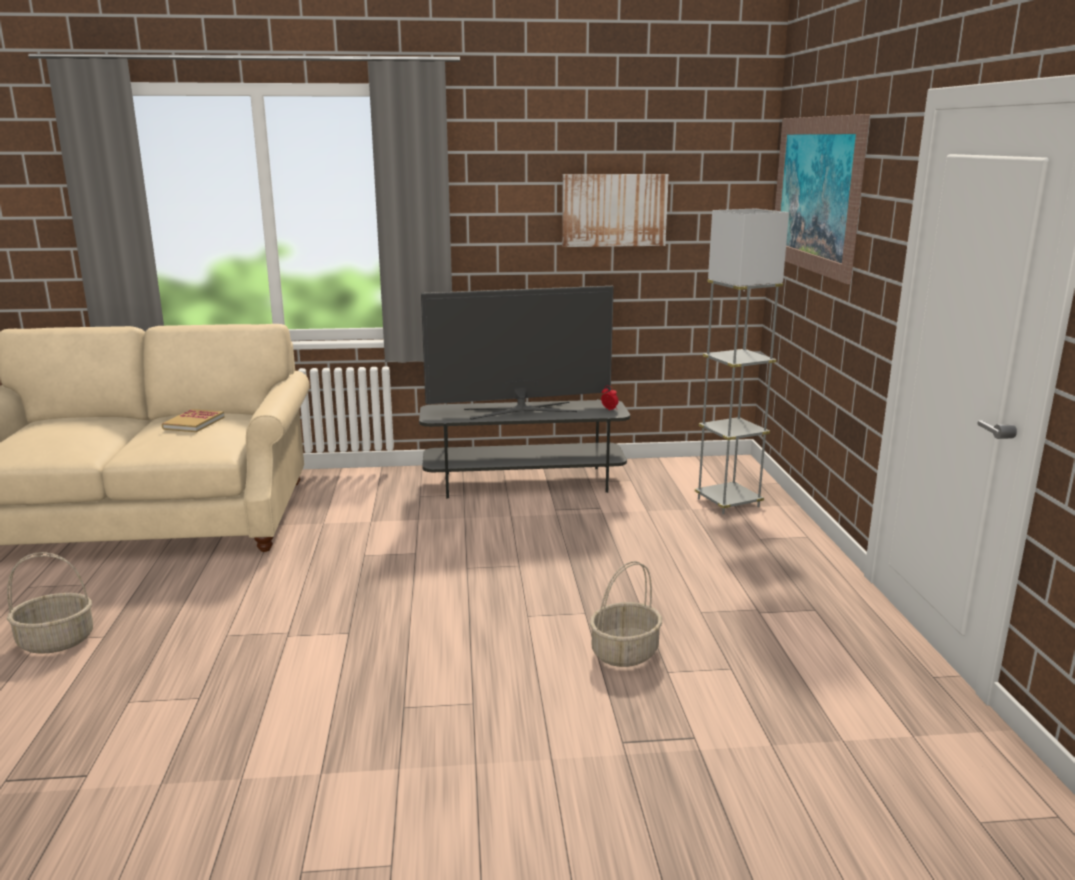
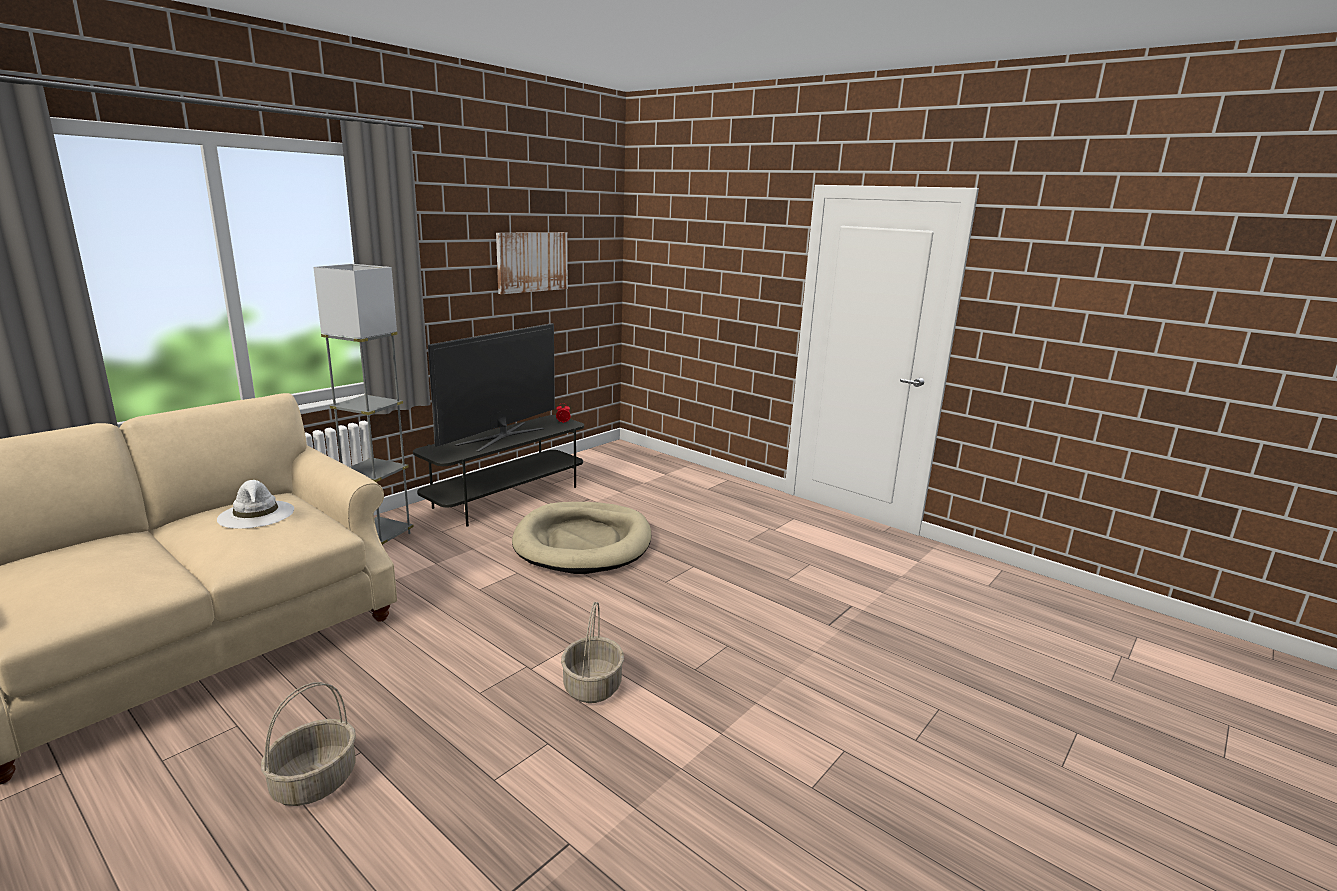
camera: 45 degrees left, 0 degrees up
book [162,409,225,432] -> white hat [217,480,294,529]
basket [590,561,662,667] -> basket moved to [561,602,624,703]
grey floor lamp [695,208,789,514] -> grey floor lamp moved to [313,264,414,545]
picture [775,114,870,284] -> none
none -> beige dog bed [512,502,651,574]

